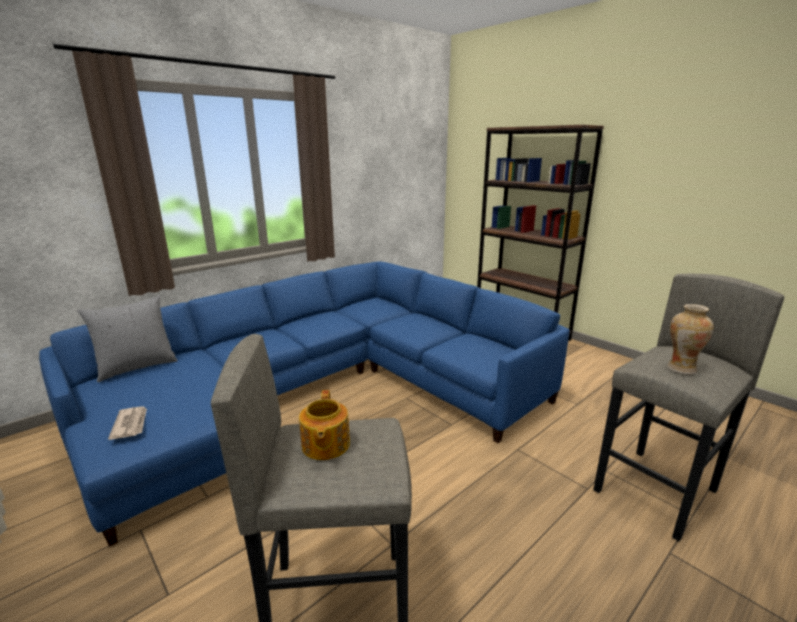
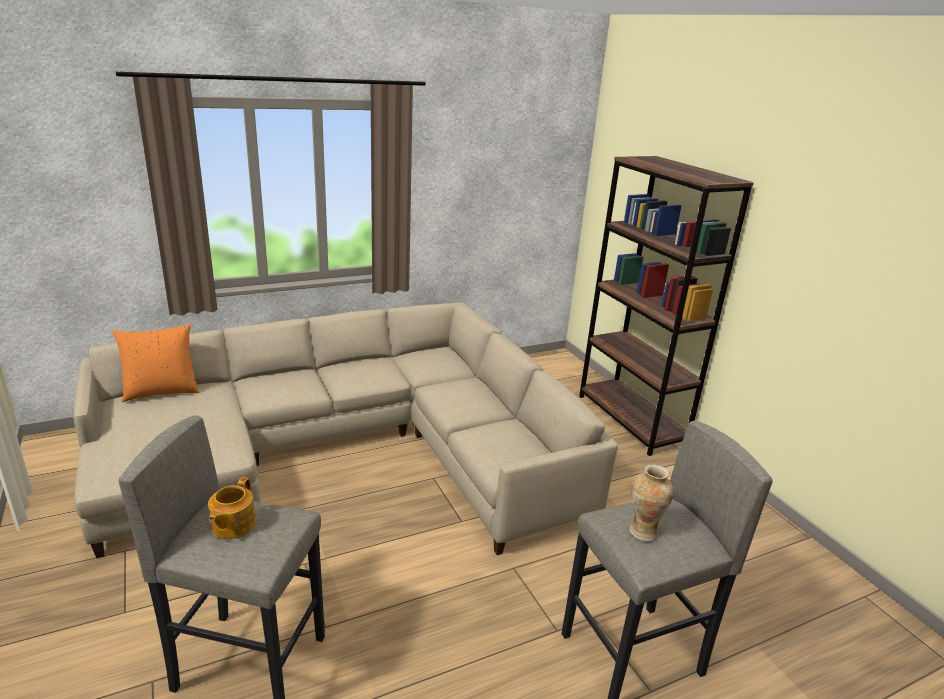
camera: 15 degrees right, 5 degrees up
blue sofa [39,261,570,547] -> beige sofa [73,303,618,558]
grey pillow [77,295,178,382] -> orange pillow [112,324,199,402]
newspaper [108,406,147,440] -> none

